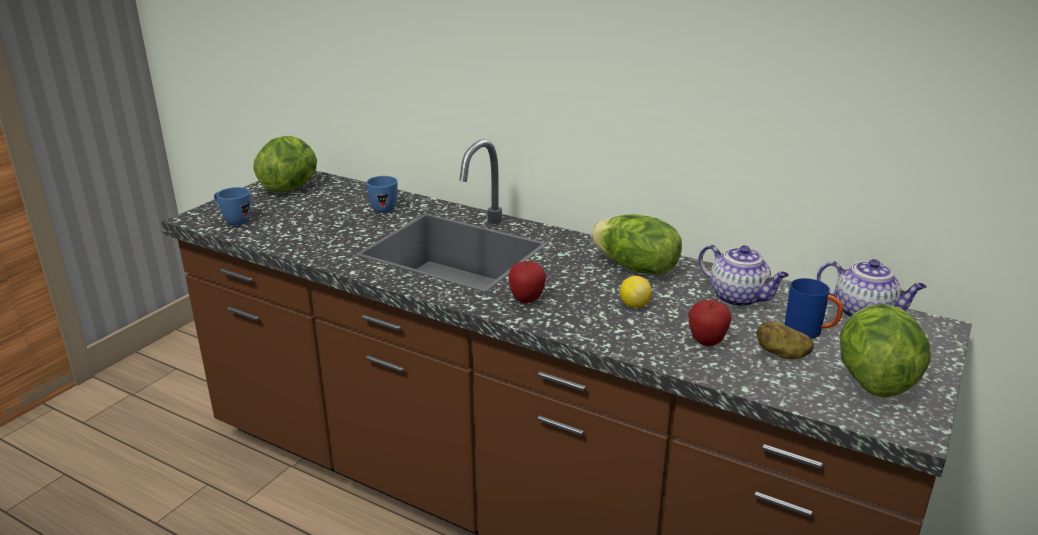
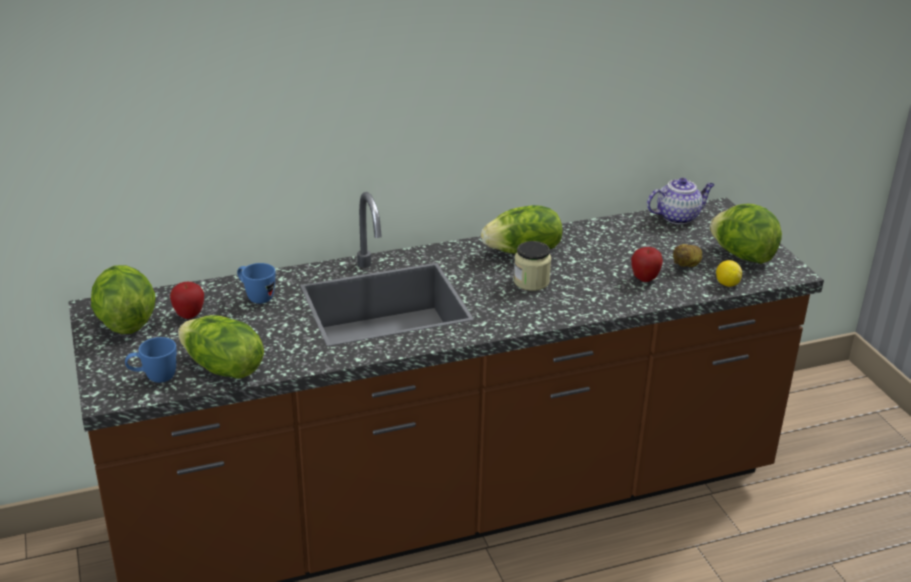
camera: 50 degrees left, 5 degrees up
apple [508,261,546,303] -> apple moved to [170,282,204,319]
lemon [620,276,652,308] -> lemon moved to [716,260,742,287]
teapot [698,244,789,307] -> none
blue mug [784,278,843,338] -> none
none -> lettuce [178,315,264,379]
none -> jar [514,241,551,291]

